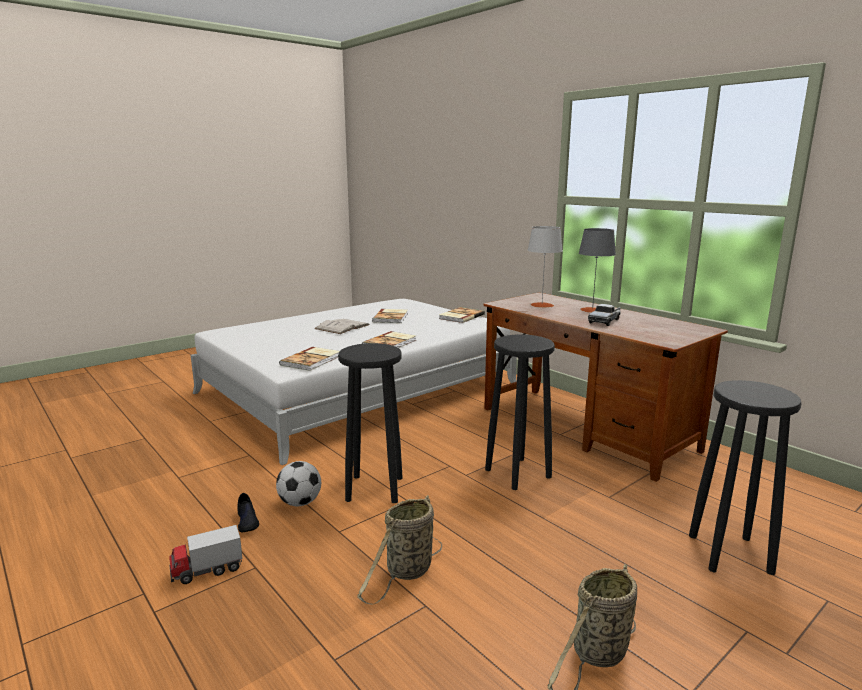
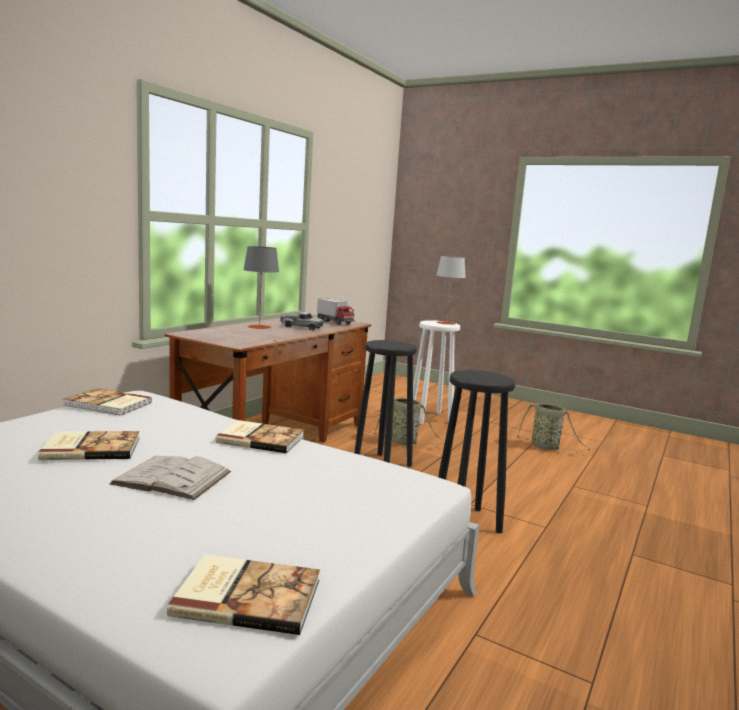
camera: 110 degrees left, 5 degrees down
toy truck [169,525,243,584] -> toy truck moved to [317,298,354,325]
black shoe [237,493,259,533] -> none
football [276,461,321,506] -> none
book [279,347,339,371] -> book moved to [167,555,320,635]
basket [357,495,442,605] -> basket moved to [374,398,441,445]
grey table lamp [528,226,563,308] -> grey table lamp moved to [436,256,466,325]
black stool [689,380,802,575] -> white stool [413,320,460,424]

